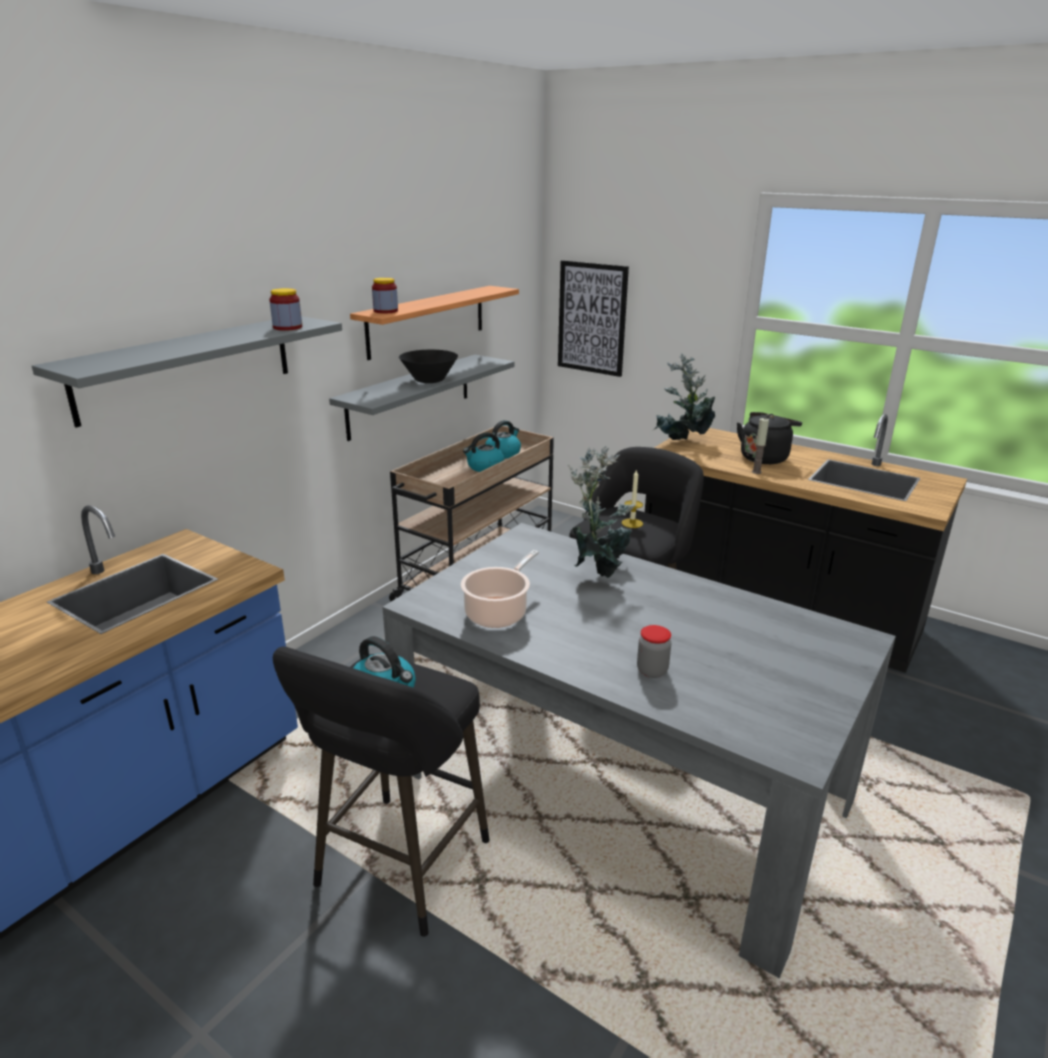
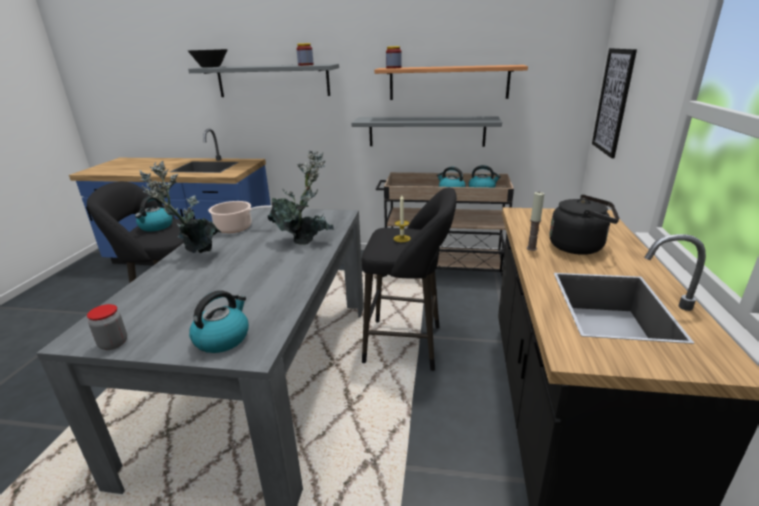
camera: 65 degrees right, 0 degrees up
black bowl [399,350,458,383] -> black bowl moved to [188,49,228,68]
jar [637,625,671,678] -> jar moved to [87,304,127,350]
potted plant [654,353,715,440] -> potted plant moved to [139,161,221,253]
none -> kettle [189,290,249,353]

